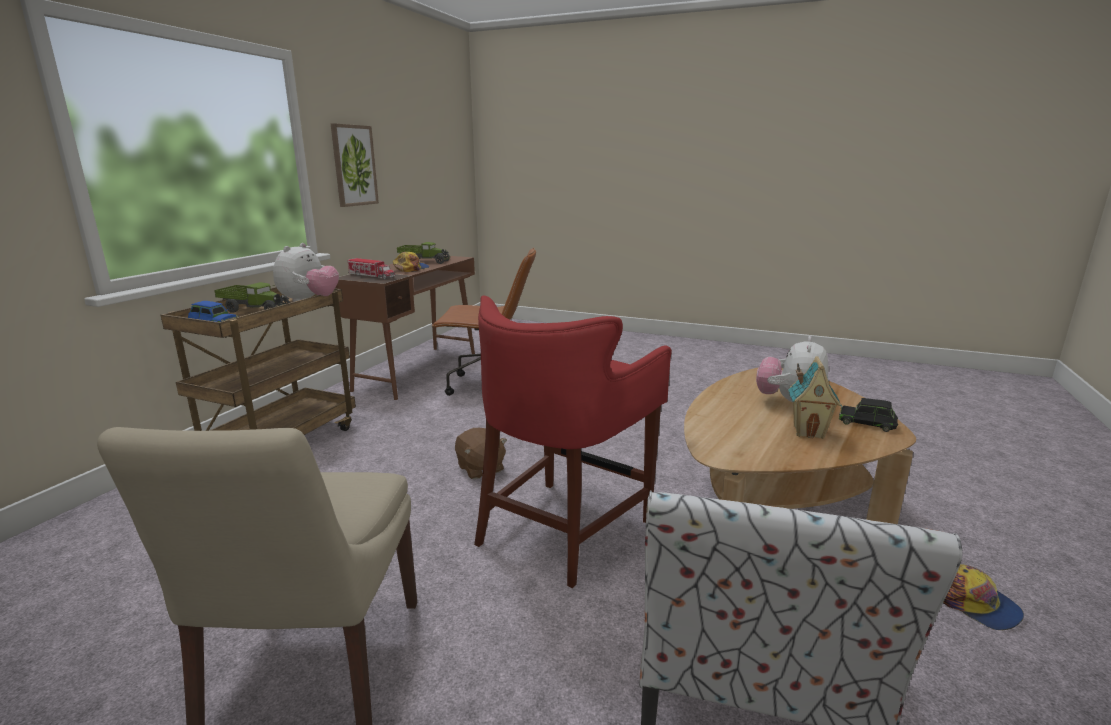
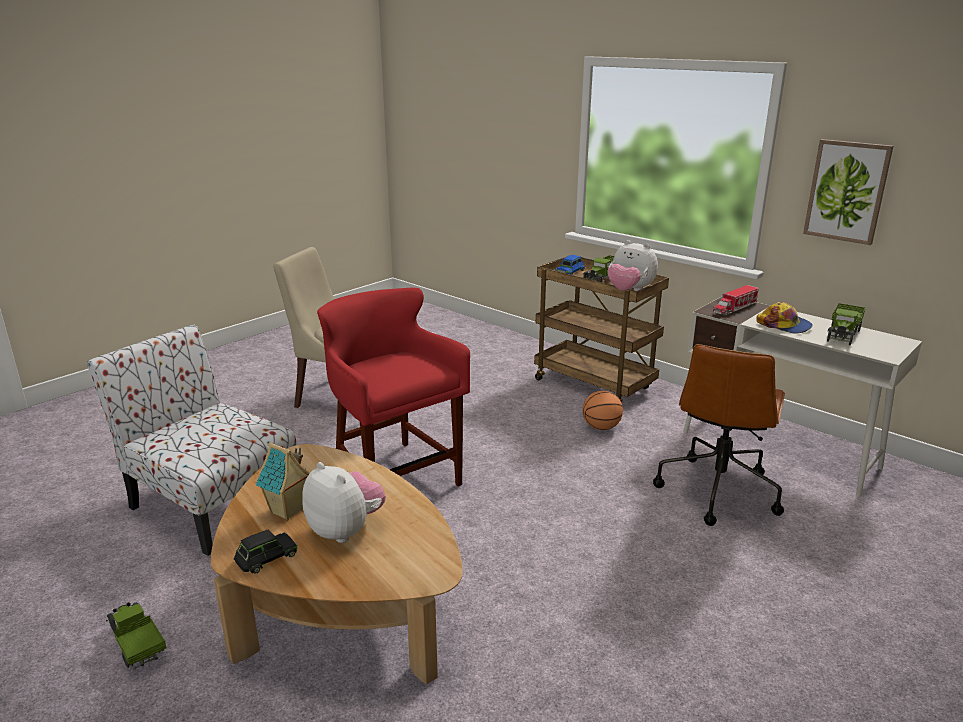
camera: 110 degrees right, 5 degrees up
brown desk [335,255,475,400] -> white desk [683,296,922,497]
brown plush toy [455,428,507,479] -> none
cap [943,564,1024,630] -> toy truck [106,602,167,669]
none -> basketball [582,391,623,430]

